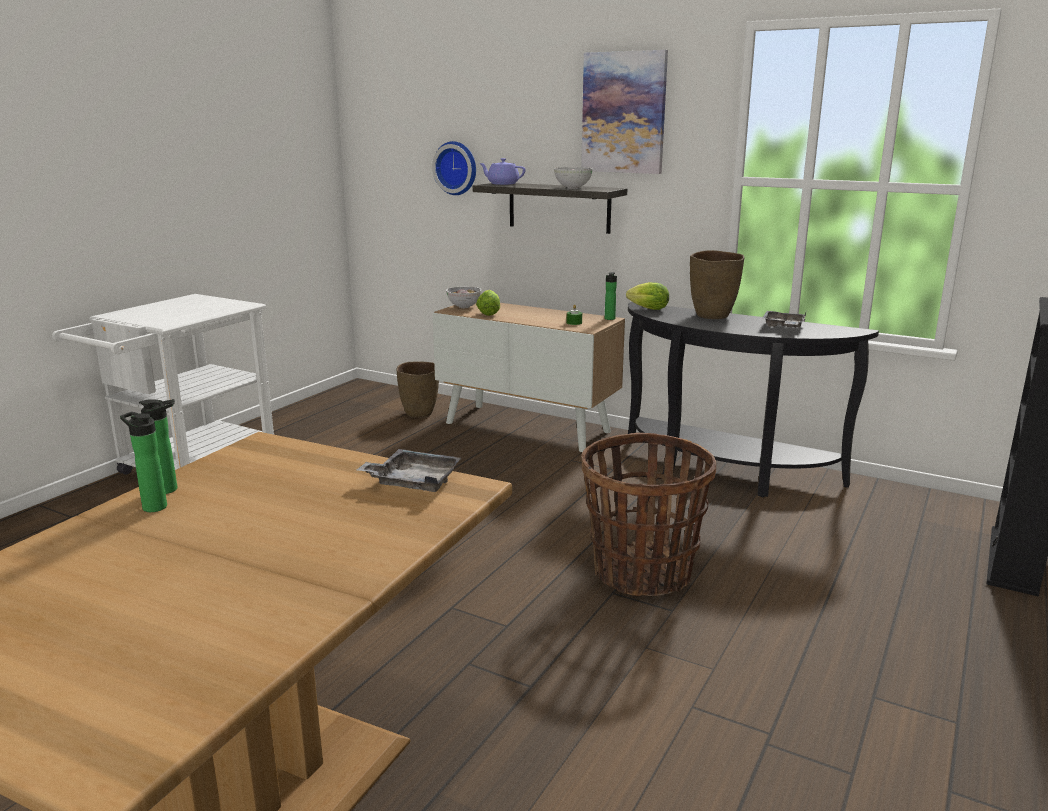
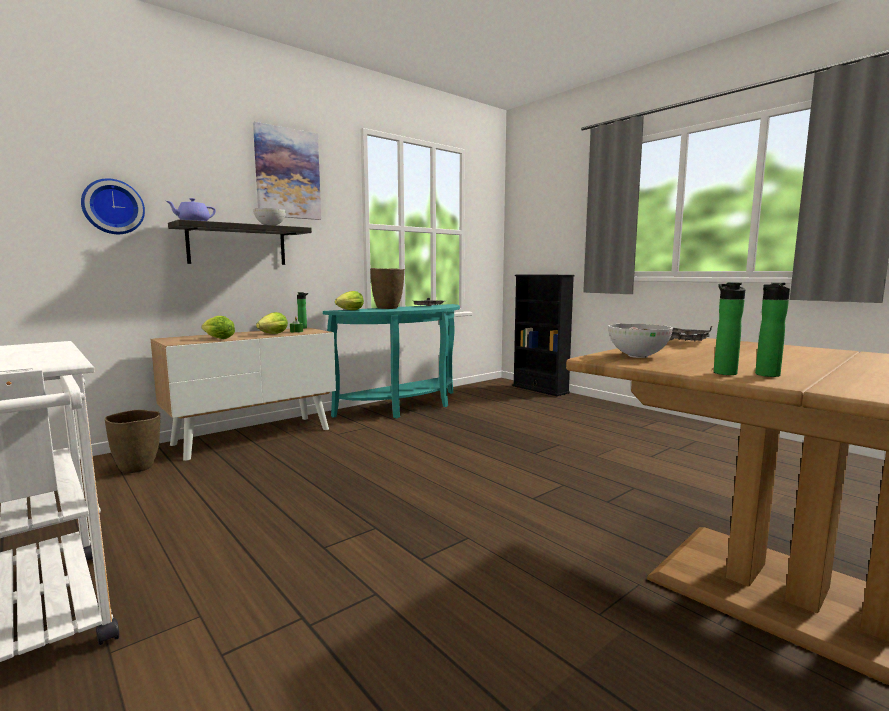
camera: 70 degrees left, 10 degrees down
bowl [446,286,482,308] -> bowl moved to [608,324,673,358]
basket [581,433,716,596] -> none
black console table [628,302,879,497] -> turquoise console table [323,304,460,419]
none -> lettuce [256,312,288,334]

